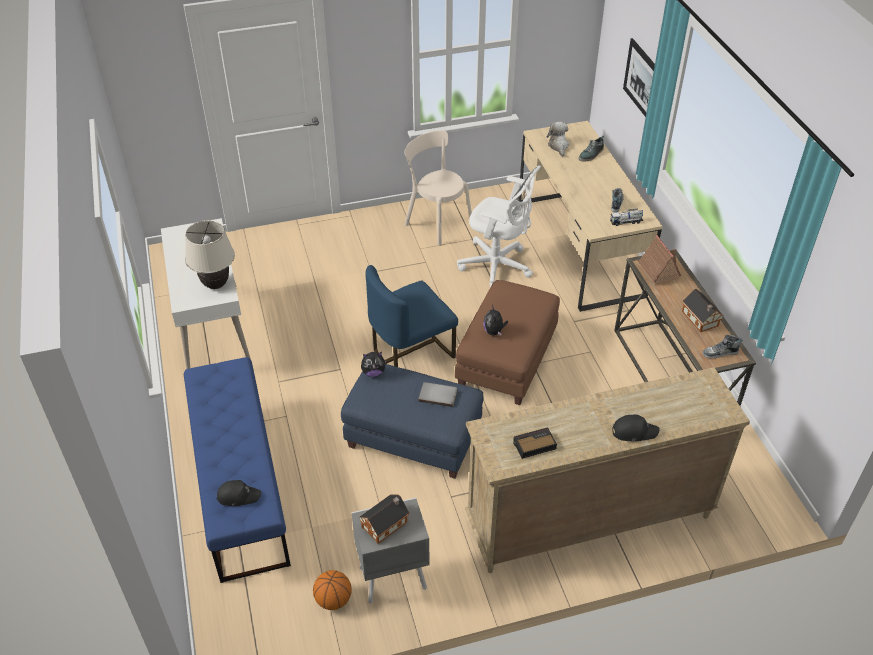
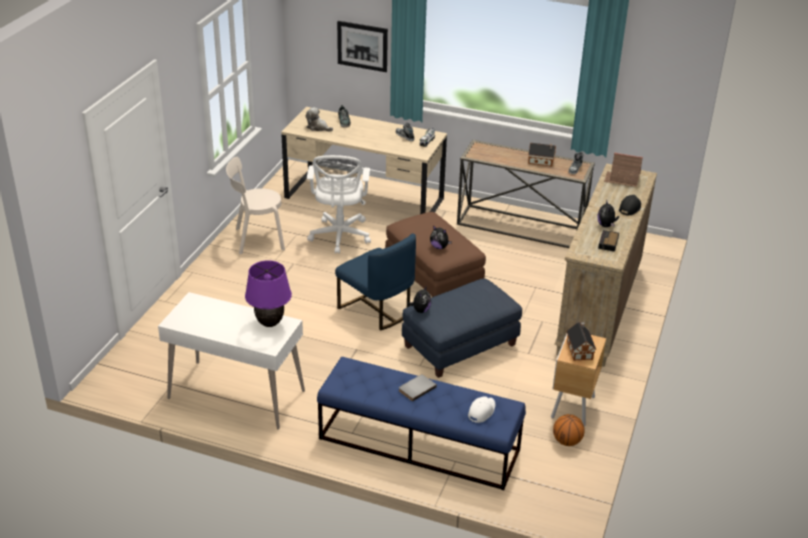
camera: 55 degrees left, 10 degrees down
beige table lamp [185,220,235,289] -> purple table lamp [245,260,292,327]
black cap [217,480,261,506] -> white cap [468,396,496,423]
grey nightstand [351,497,430,604] -> brown nightstand [551,334,606,427]
blue chair [365,265,458,367] -> blue chair turned 45 degrees counterclockwise [335,233,416,330]
grey book [418,382,457,407] -> grey book moved to [399,374,437,402]
white office chair [457,165,541,287] -> white office chair turned 120 degrees clockwise [307,155,371,254]
toy house [637,235,681,284] -> toy house moved to [604,152,643,187]
none -> plush toy [598,199,619,227]

